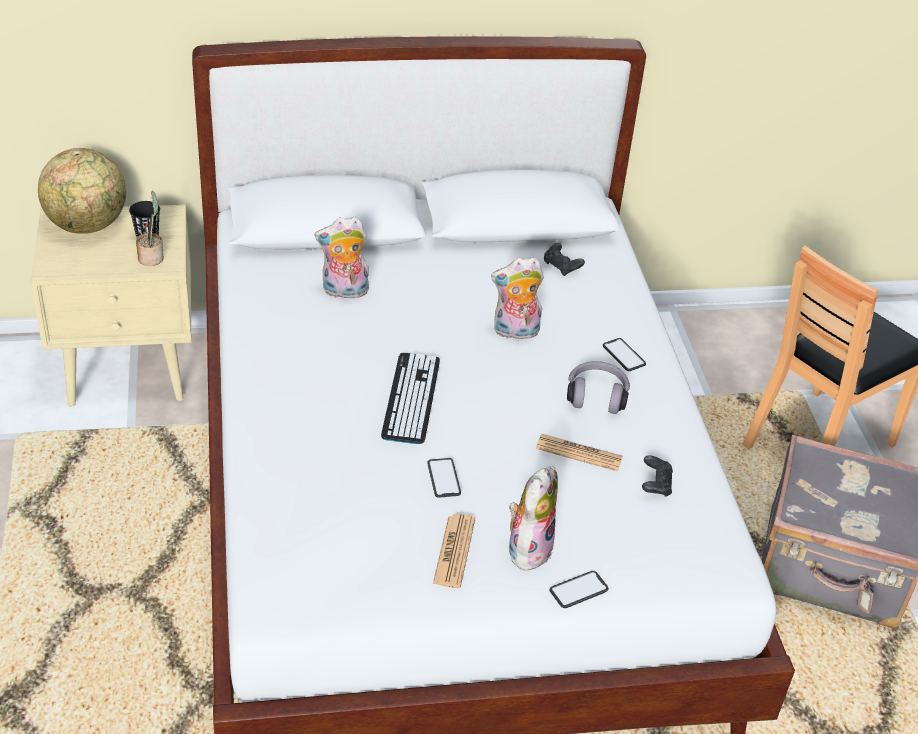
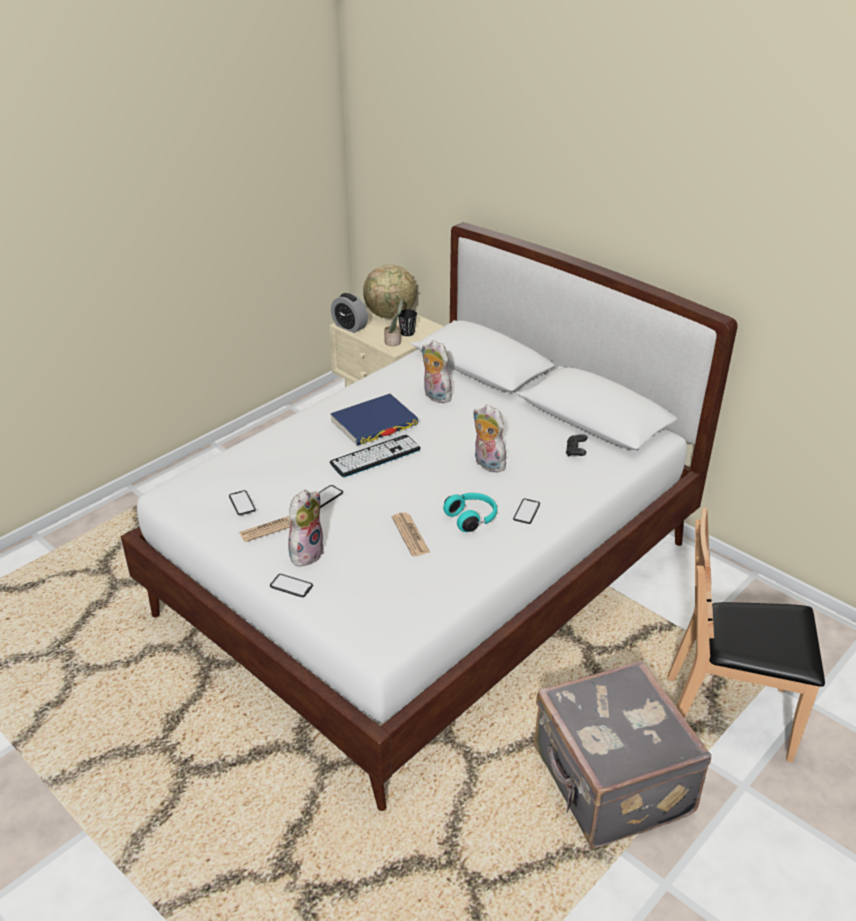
camera: 55 degrees right, 5 degrees down
plush toy [508,466,558,573] -> plush toy turned 45 degrees counterclockwise [288,490,325,567]
grey headphones [567,361,630,414] -> turquoise headphones [443,493,497,532]
black game controller [642,455,673,497] -> none
none -> phone [229,490,256,515]
none -> blue book [330,394,418,446]
none -> alarm clock [331,293,368,333]

